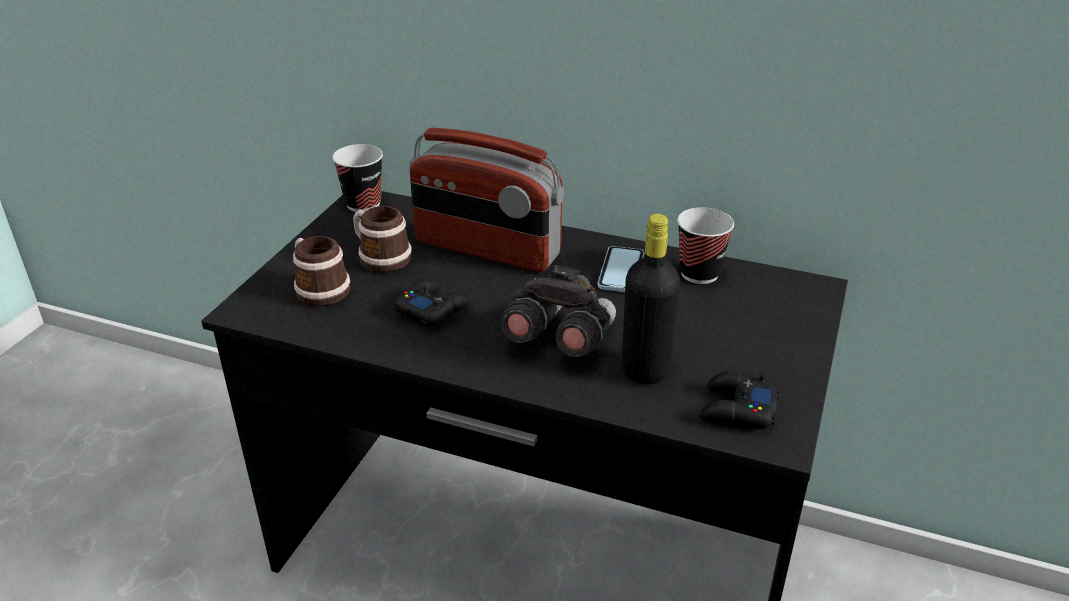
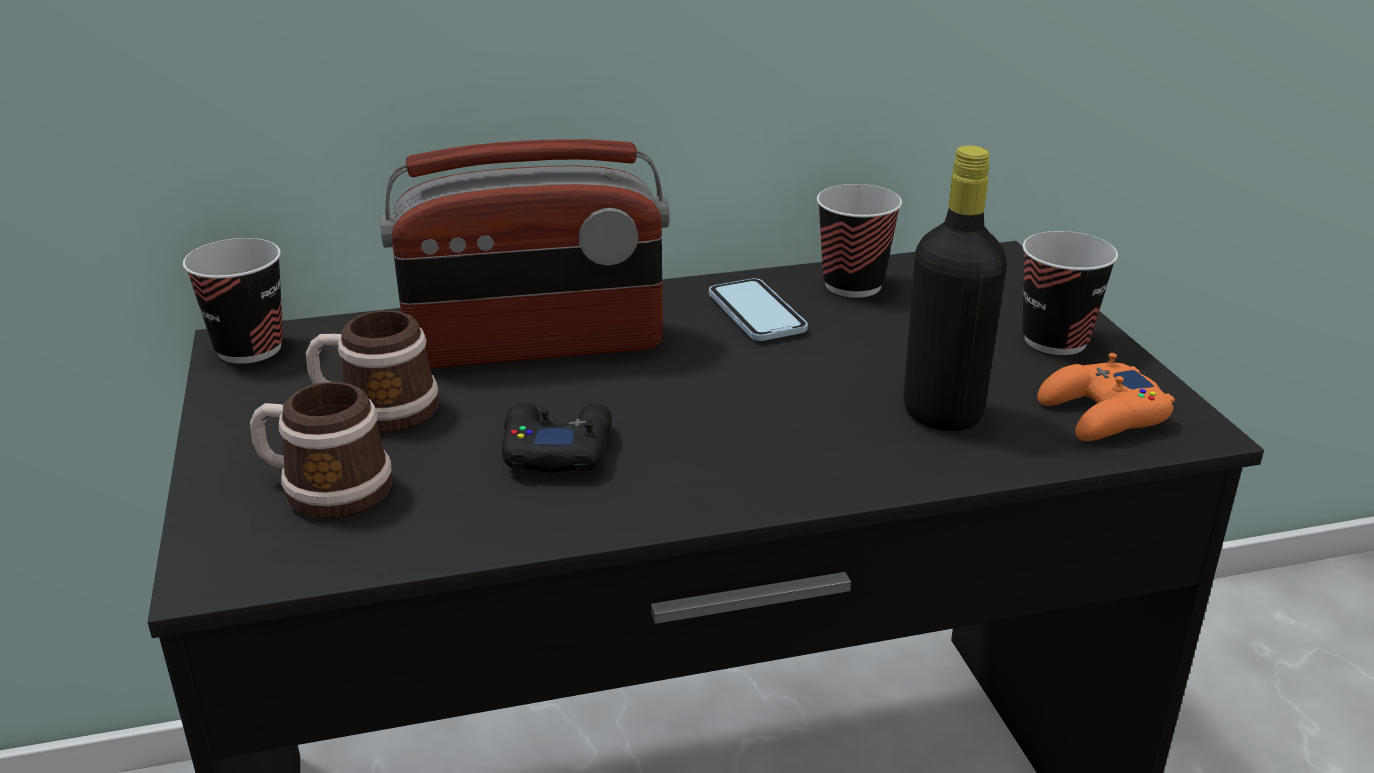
camera: 35 degrees left, 5 degrees down
grey binoculars [501,265,616,357] -> none
black game controller [700,371,780,429] -> orange game controller [1037,353,1175,441]
none -> cup [1022,231,1118,355]

